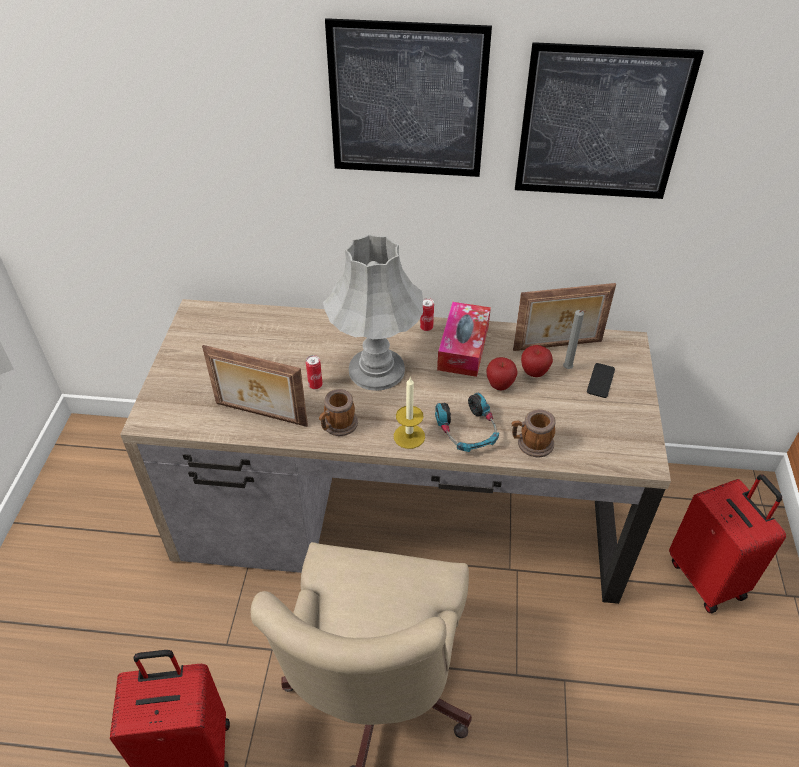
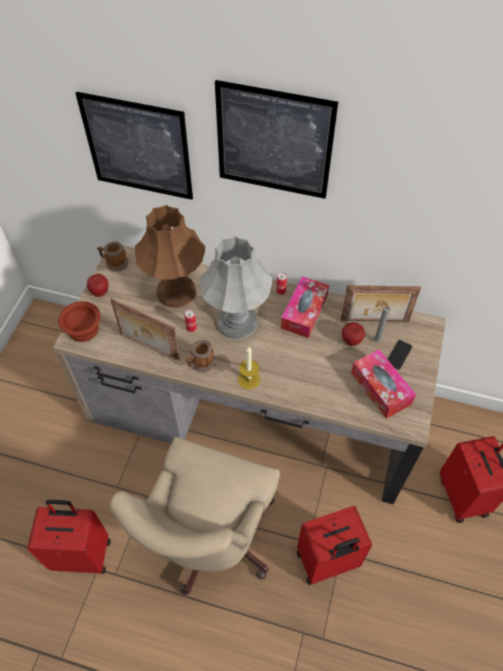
camera: 10 degrees right, 10 degrees up
headphones [435,393,499,452] -> none
apple [486,357,518,391] -> apple moved to [87,274,109,297]
mug [512,409,556,458] -> mug moved to [97,242,128,272]
picture [515,42,704,199] -> picture moved to [75,92,193,200]
none -> brown bowl [58,301,100,342]
none -> brown table lamp [135,205,205,308]
none -> red suitcase [297,506,372,585]
none -> tissue box [351,349,416,419]

